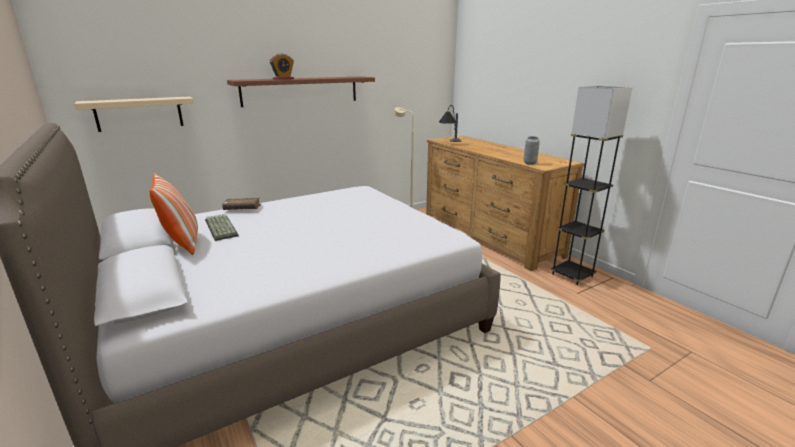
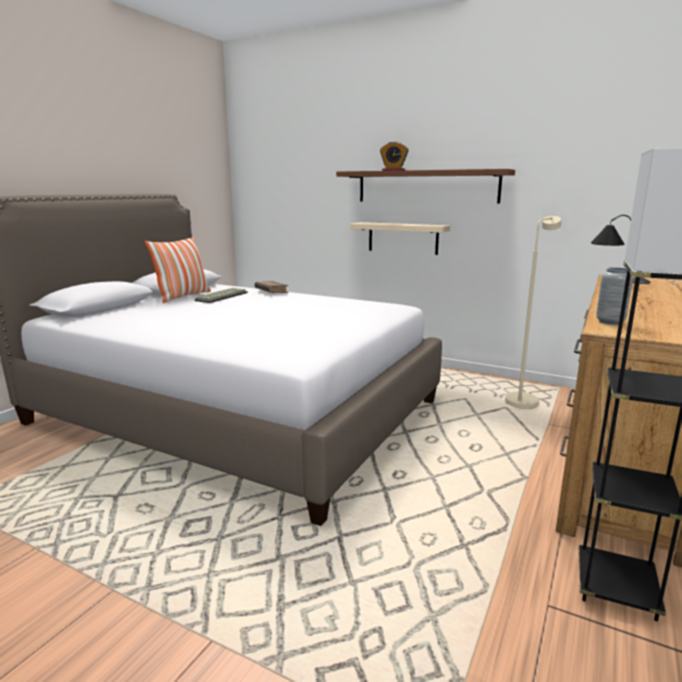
camera: 60 degrees right, 5 degrees down
beige shelf [74,97,194,132] -> beige shelf moved to [350,222,450,255]

